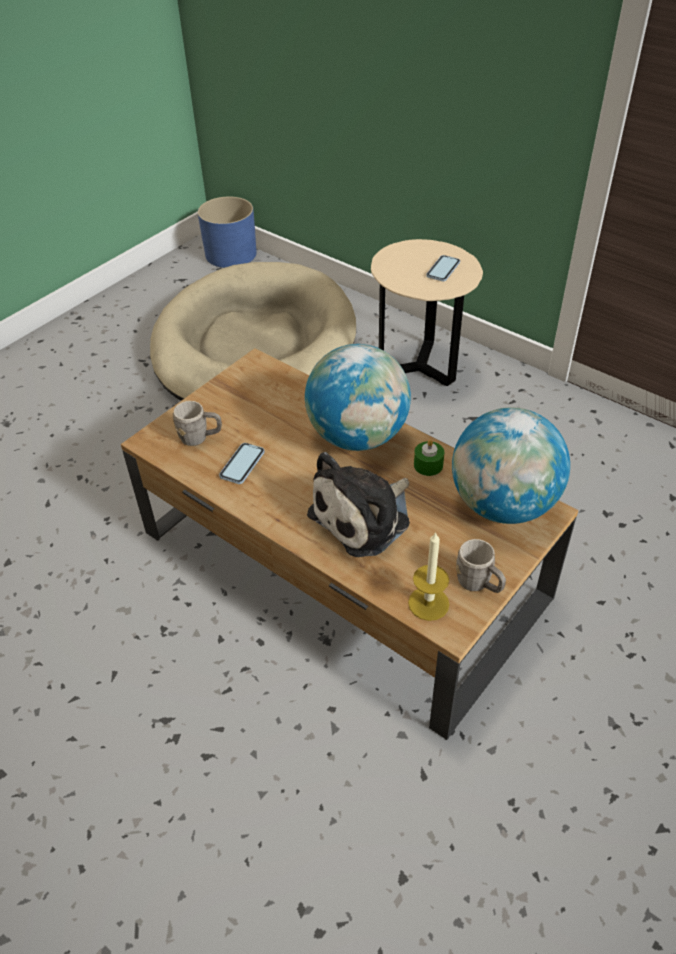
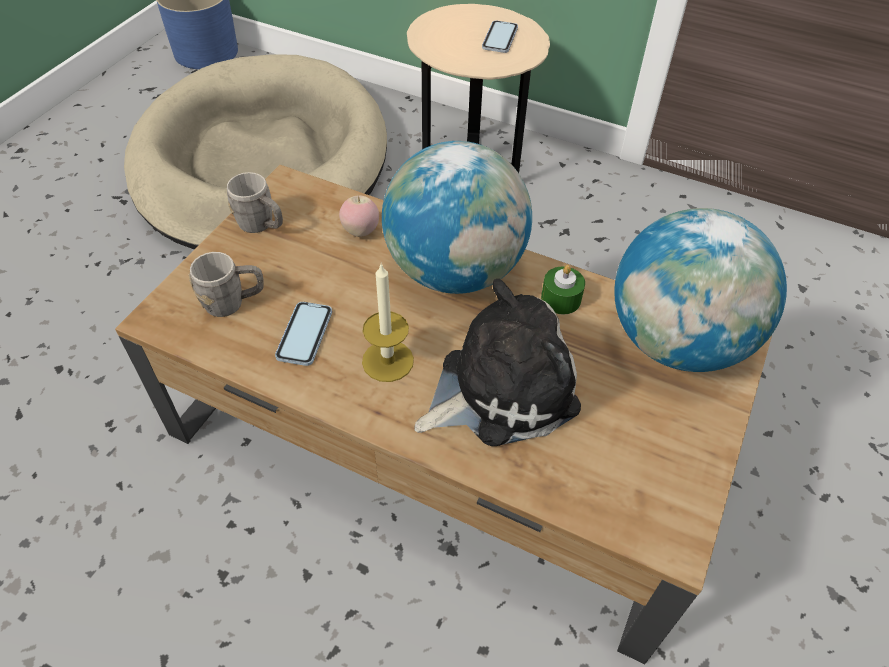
camera: 15 degrees left, 5 degrees up
plush toy [307,452,410,557] -> plush toy turned 150 degrees counterclockwise [414,279,581,446]
candle [408,532,449,621] -> candle moved to [362,263,414,382]
grey mug [456,539,506,593] -> grey mug moved to [227,172,283,233]
none -> apple [339,196,379,237]

